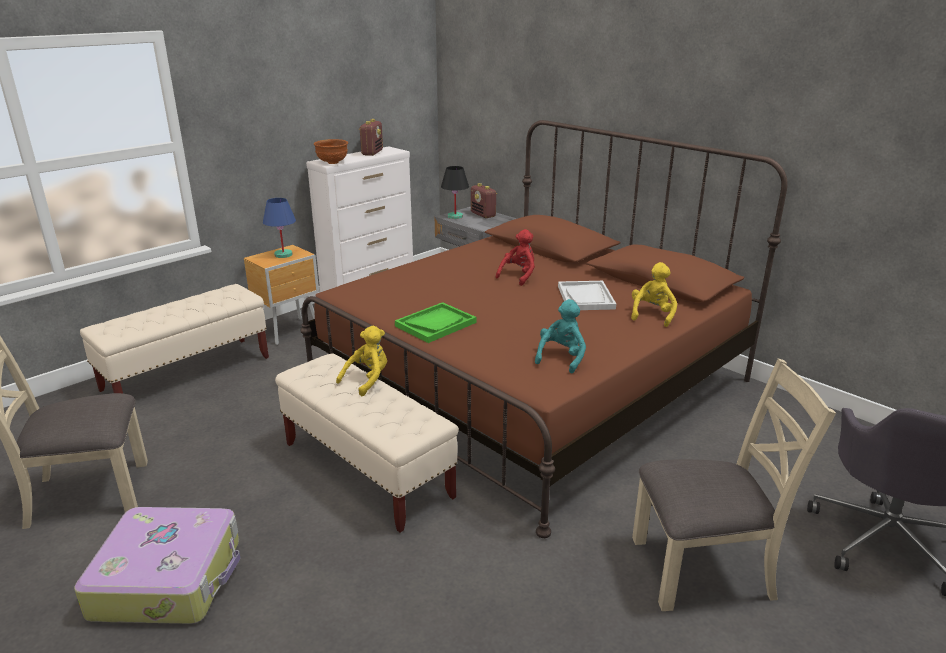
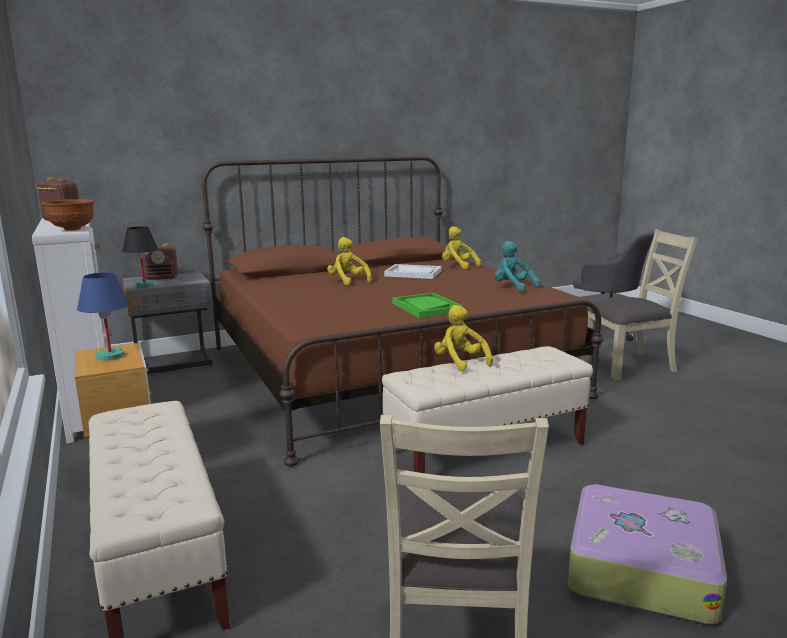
camera: 70 degrees left, 10 degrees down
red plush toy [496,229,535,286] -> yellow plush toy [327,237,372,285]
beige chair [632,358,836,611] -> beige chair turned 60 degrees clockwise [581,229,698,380]

